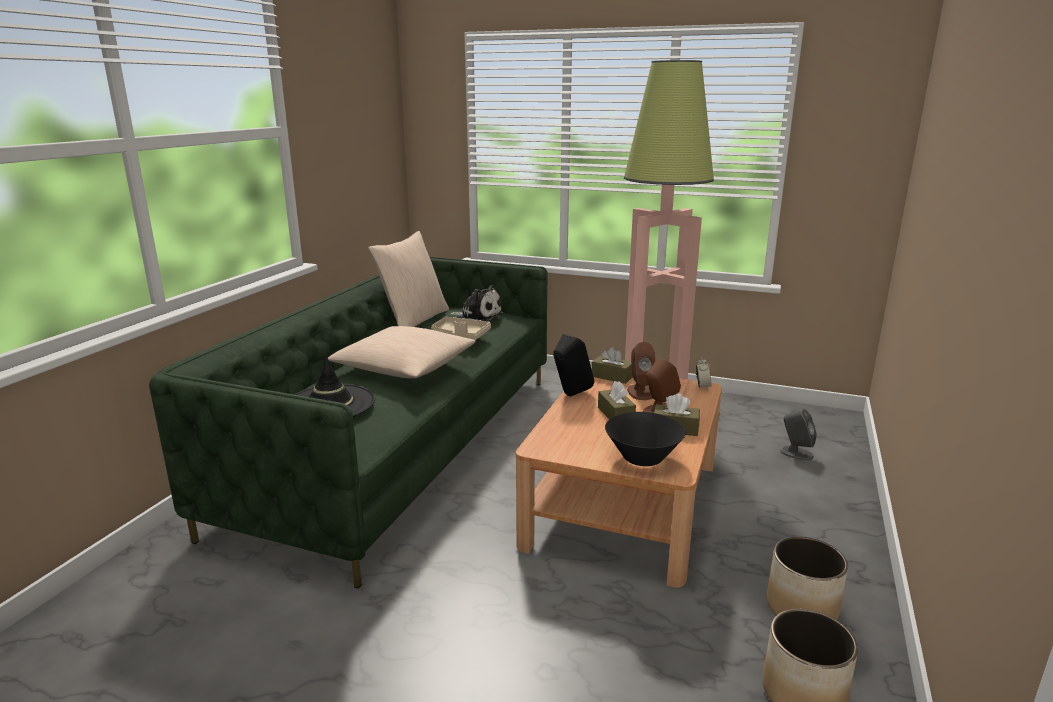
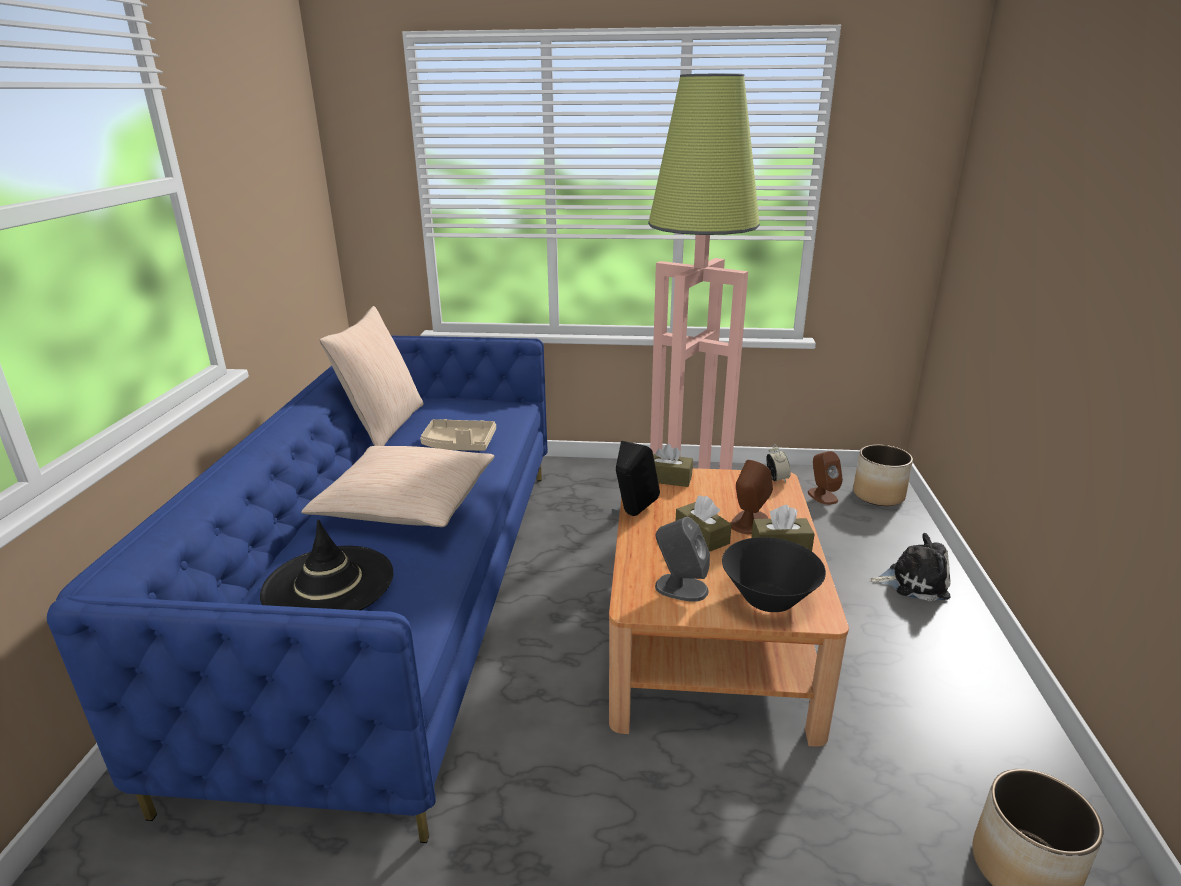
camera: 15 degrees left, 5 degrees up
green sofa [149,257,548,588] -> blue sofa [47,336,548,843]
plush toy [451,285,503,322] -> plush toy moved to [869,533,951,601]
brown speaker [627,342,655,400] -> brown speaker moved to [808,451,843,505]
planter [767,537,848,620] -> planter moved to [853,445,913,506]
grey speaker [780,409,817,461] -> grey speaker moved to [655,517,710,602]

